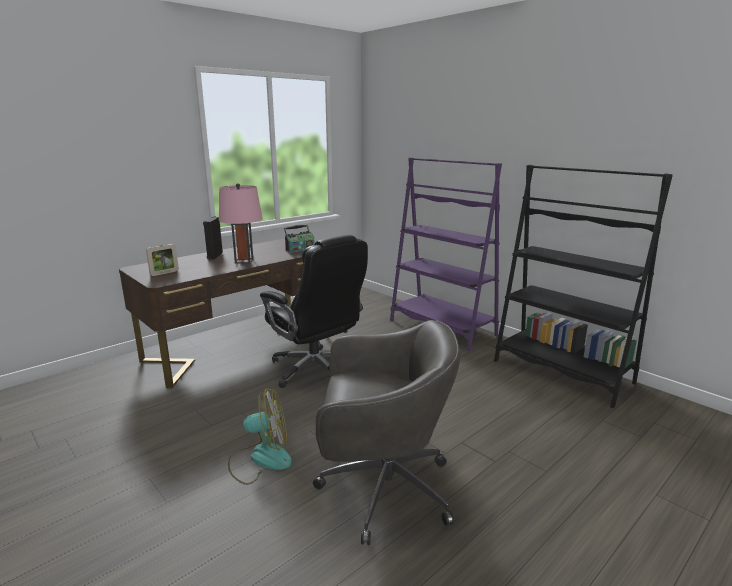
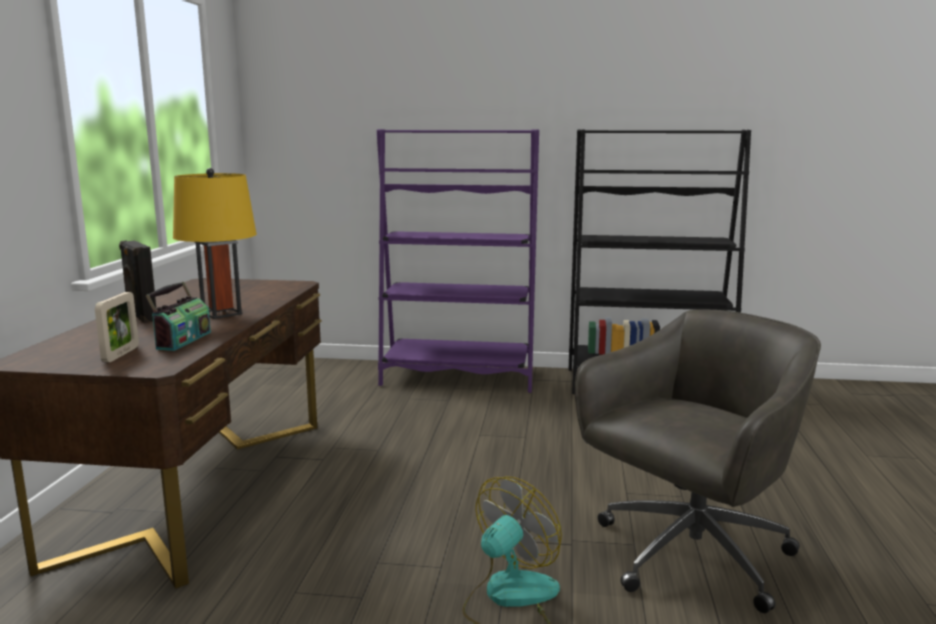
camera: 40 degrees left, 5 degrees down
pink table lamp [219,183,263,263] -> yellow table lamp [173,168,256,319]
black office chair [260,235,368,388] -> none
radio [284,225,315,253] -> radio moved to [146,282,211,351]

